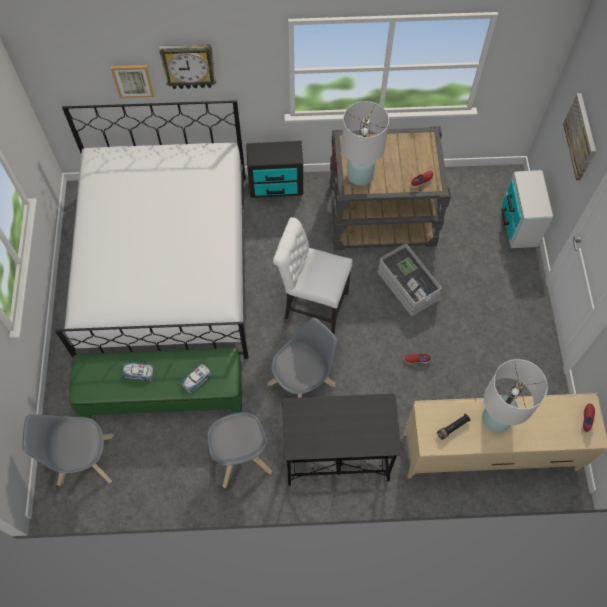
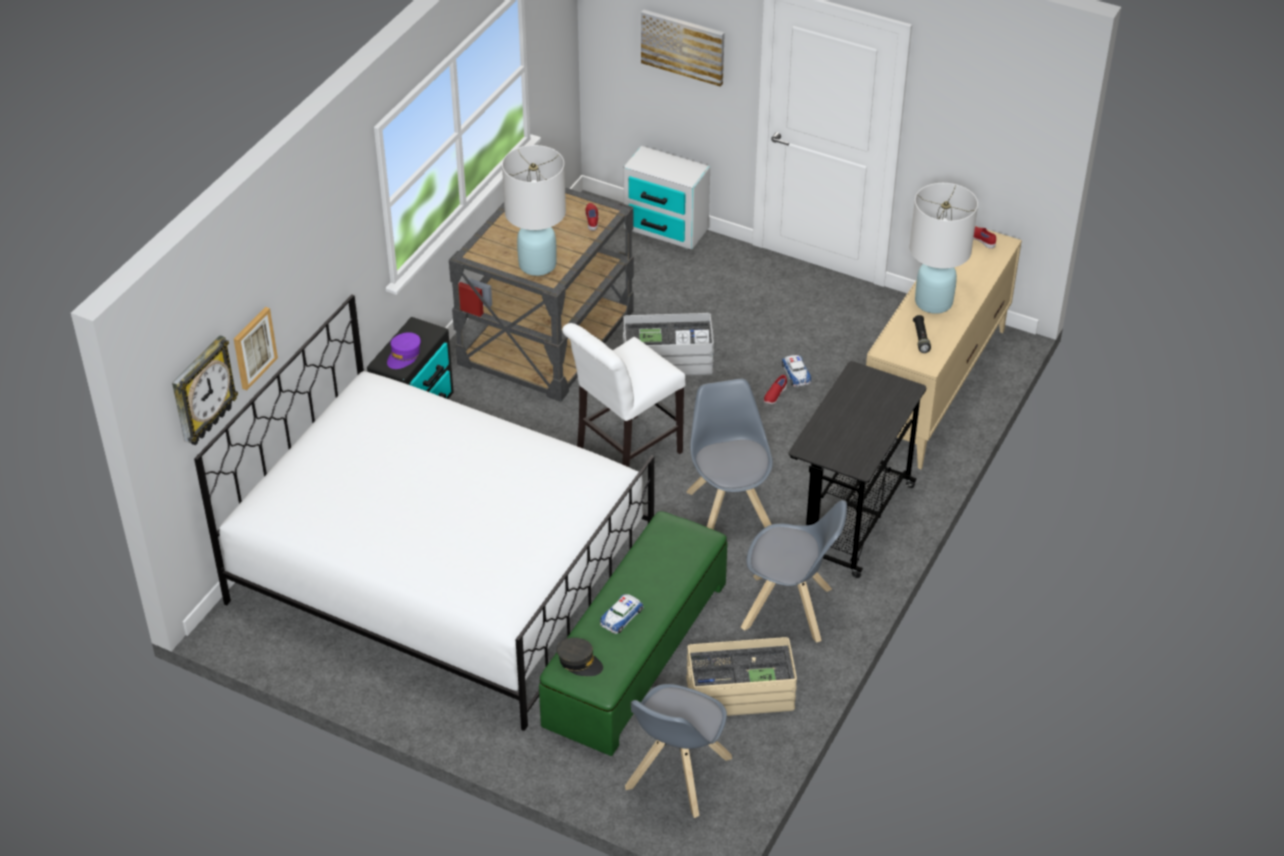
camera: 60 degrees left, 20 degrees down
wall clock [159,44,216,89] -> wall clock moved to [172,336,238,445]
toy car [182,364,212,393] -> toy car moved to [781,355,812,387]
none -> purple cap [387,332,421,369]
none -> grey cap [557,638,603,676]
none -> beige storage box [686,637,797,716]

